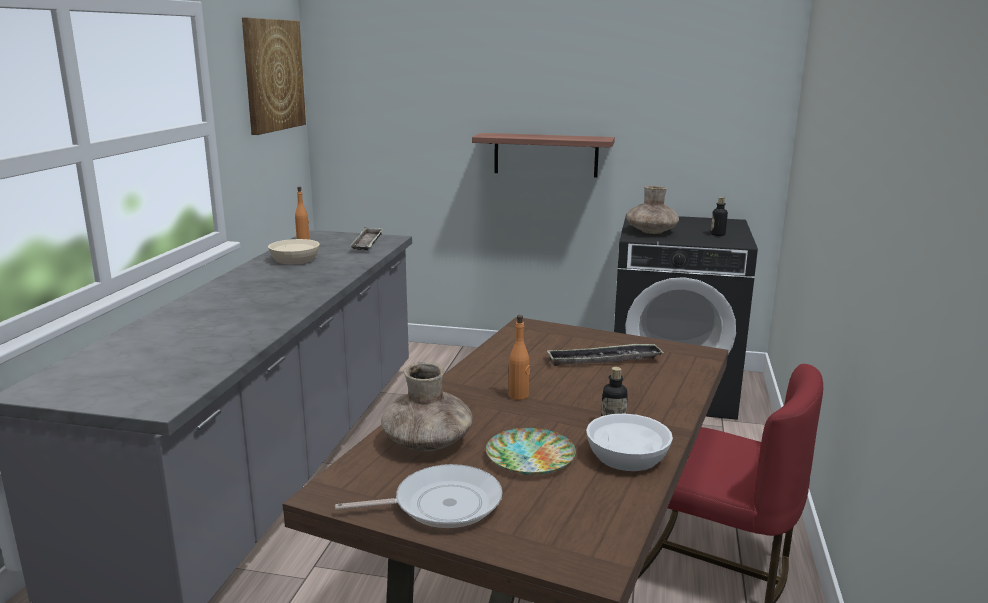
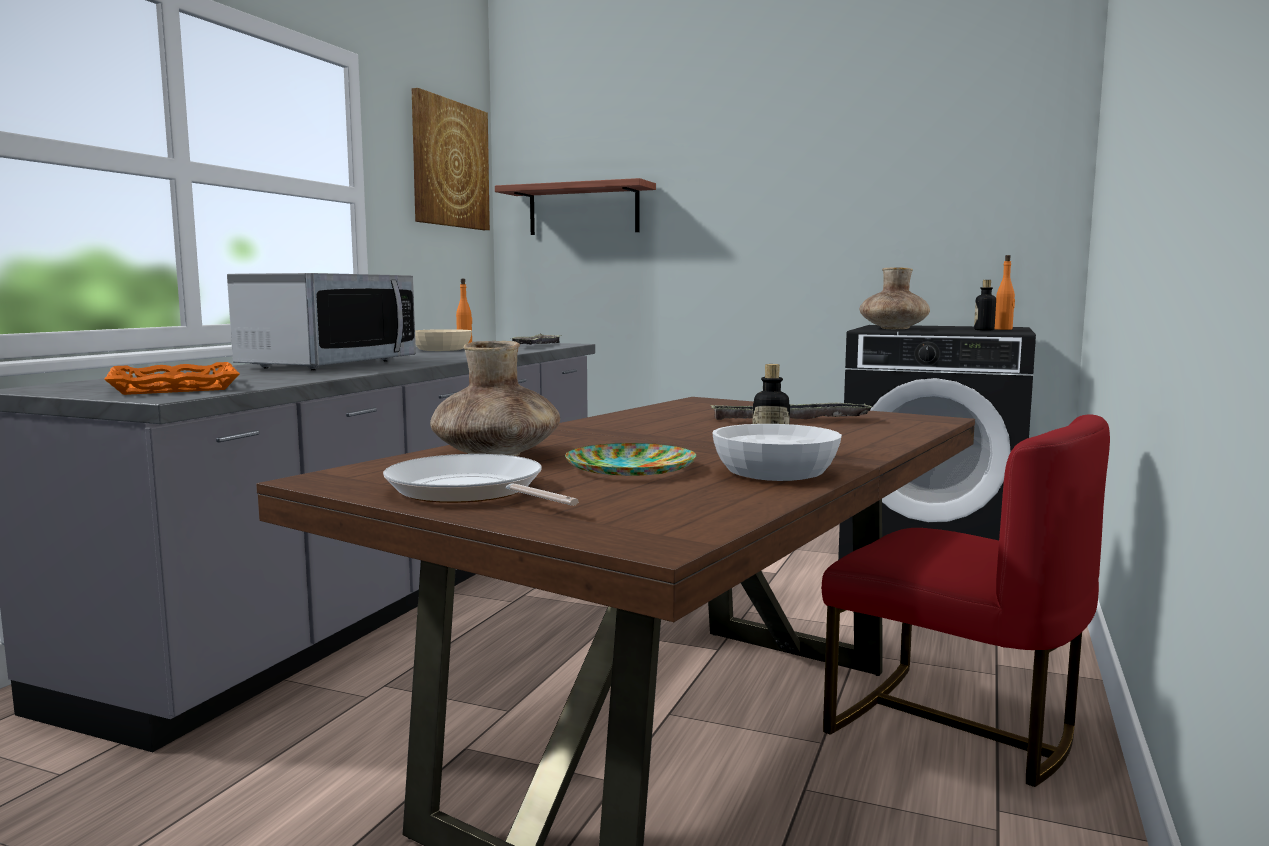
camera: 10 degrees right, 10 degrees down
frying pan [335,464,503,528] -> frying pan turned 135 degrees counterclockwise [383,454,579,506]
shelf [472,133,615,177] -> shelf moved to [495,178,656,235]
orange bottle [509,315,530,400] -> orange bottle moved to [994,255,1015,330]
none -> orange tray [104,362,240,395]
none -> microwave [227,273,416,370]

